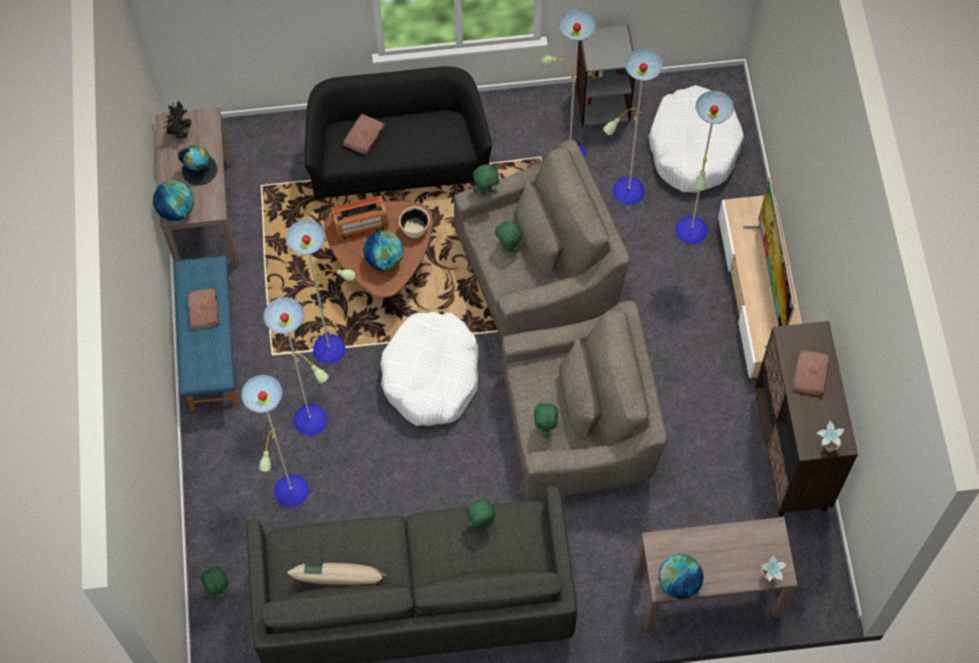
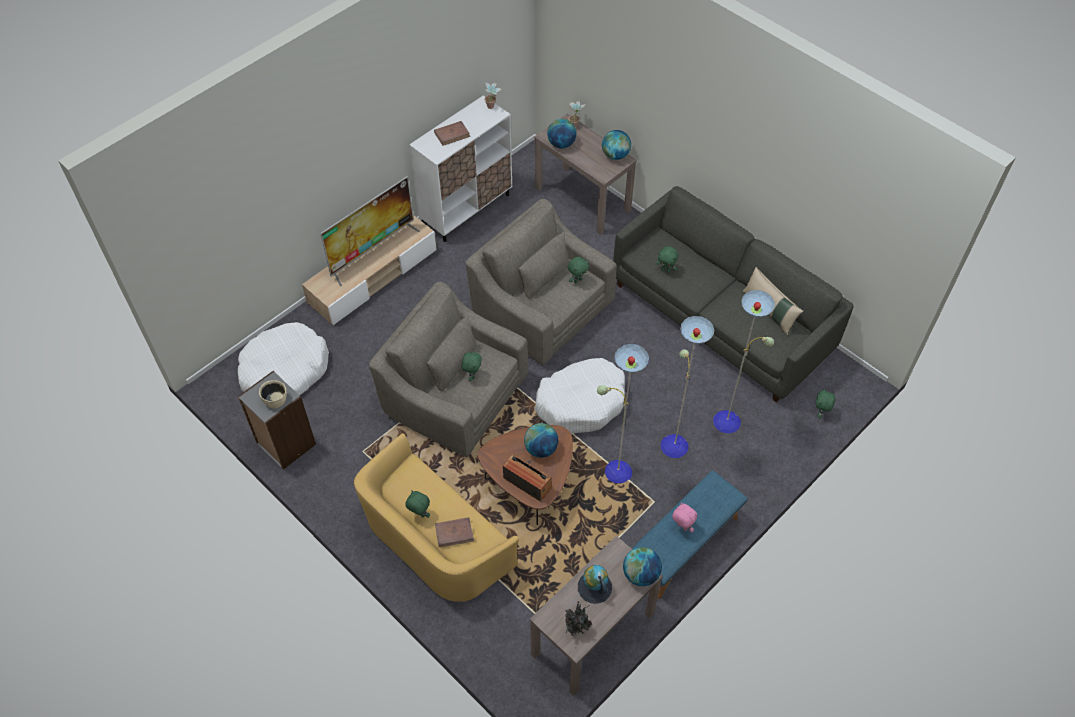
camera: 130 degrees left, 10 degrees down
brown book [187,288,219,330] -> pink plush toy [672,502,697,533]
black sofa [305,66,492,199] -> yellow sofa [354,433,519,602]
beige bowl [399,206,430,238] -> beige bowl moved to [259,380,287,408]
green plush toy [473,164,500,194] -> green plush toy moved to [405,490,430,518]
floor lamp [542,9,734,245] -> none
brown cabinet [755,321,858,516] -> white cabinet [409,96,512,242]
none -> globe [547,119,577,149]

